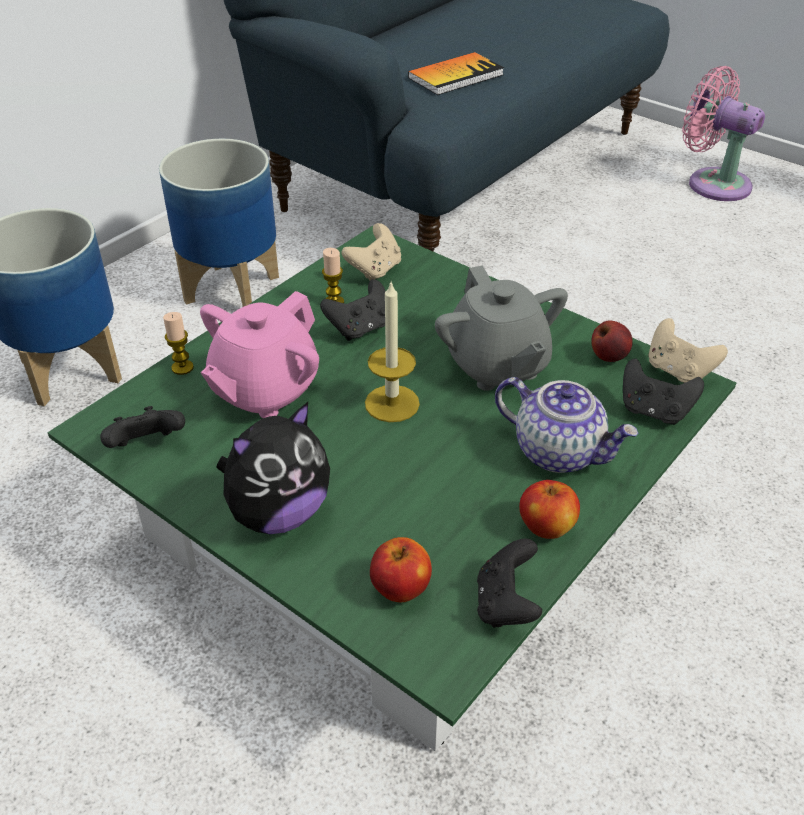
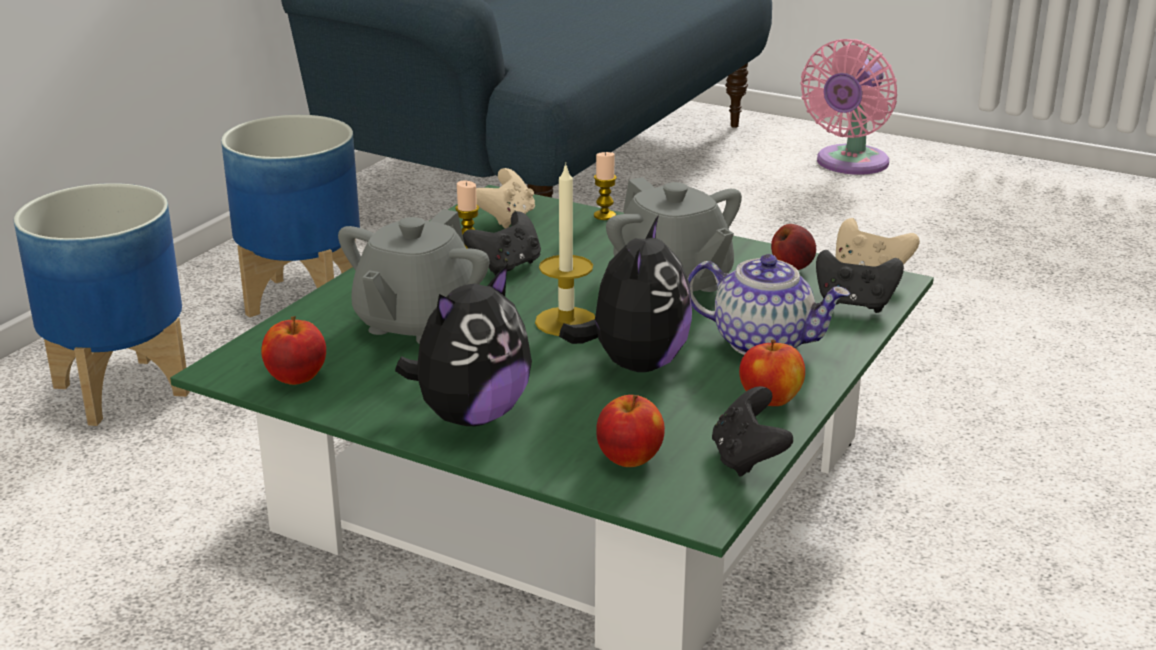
camera: 10 degrees left, 15 degrees down
black game controller [100,406,185,448] -> apple [261,316,326,385]
candle [163,312,194,375] -> candle moved to [594,152,617,220]
pink teapot [200,291,319,418] -> grey teapot [338,209,489,344]
book [408,52,504,95] -> none
pink fan [682,66,765,201] -> pink fan turned 90 degrees counterclockwise [801,39,897,175]
none -> plush toy [559,215,692,372]

